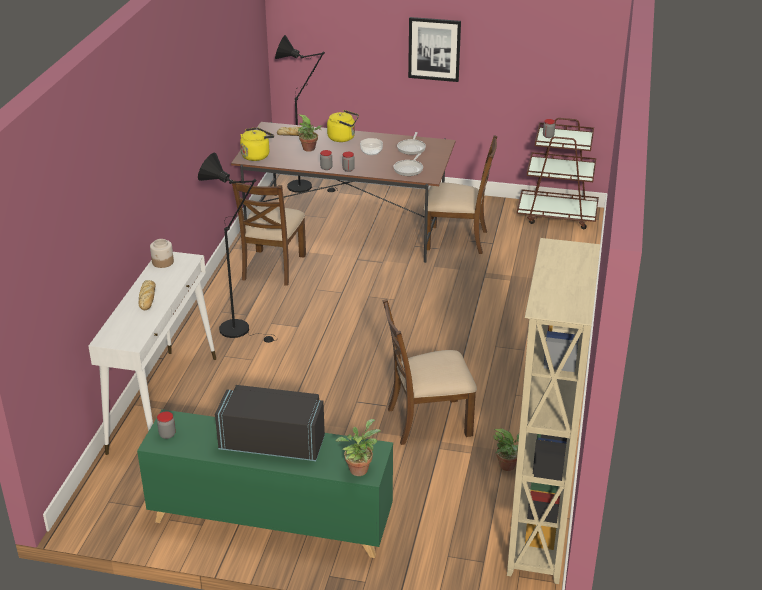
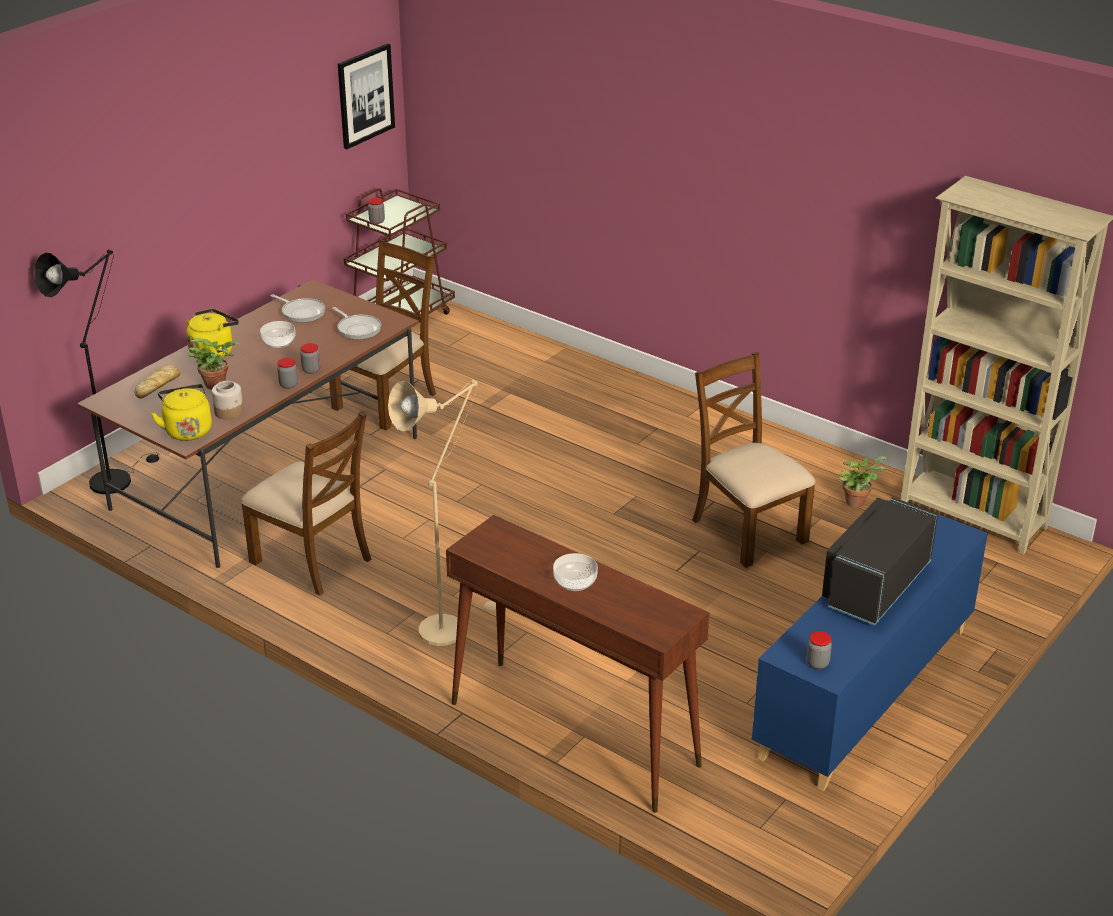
camera: 65 degrees left, 0 degrees up
white console table [88,252,216,455] -> brown console table [446,515,709,813]
green cabinet [137,409,393,558] -> blue cabinet [752,506,988,791]
bread [138,280,156,310] -> bowl [553,553,598,591]
jar [150,239,174,268] -> jar moved to [212,381,244,420]
black floor lamp [198,153,278,343] -> beige floor lamp [388,380,496,646]
potted plant [336,419,381,476] -> none
brown chair [383,299,477,445] -> brown chair turned 135 degrees clockwise [692,352,816,568]
picture [408,17,461,82] -> picture moved to [338,43,395,149]

